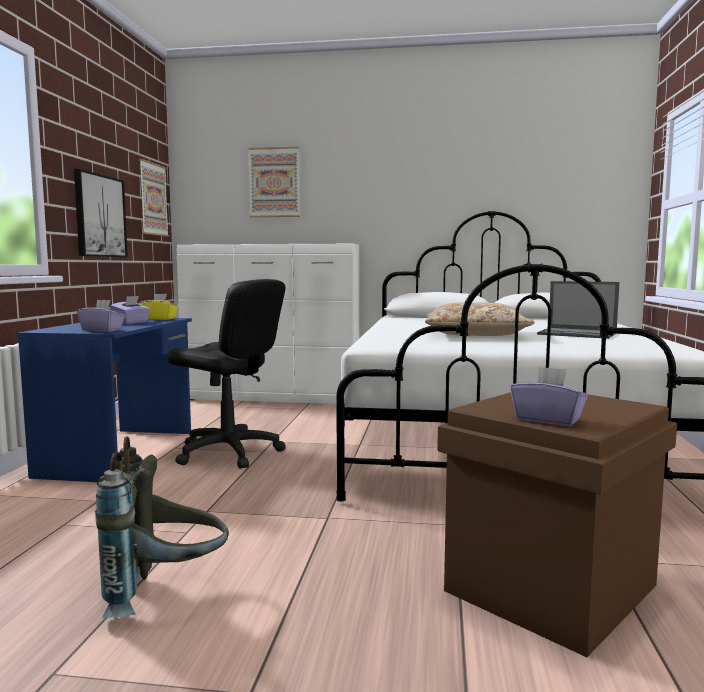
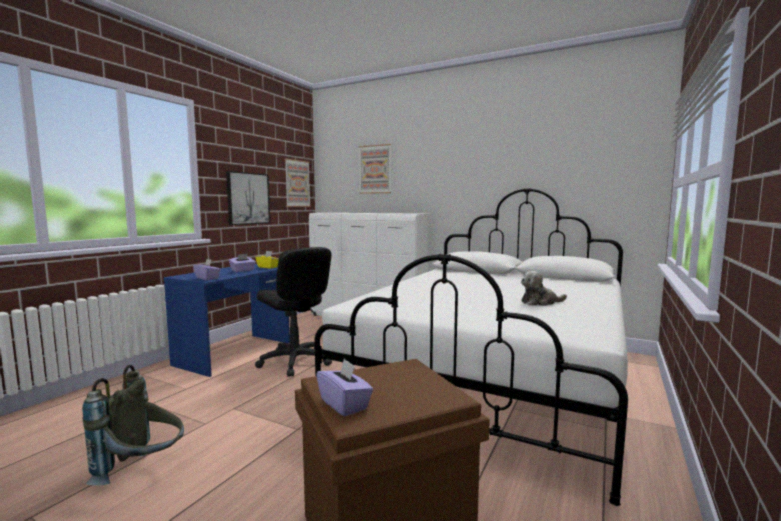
camera: 20 degrees right, 0 degrees up
beige pillow [425,302,535,336] -> none
laptop [537,281,620,339] -> plush toy [521,271,567,306]

